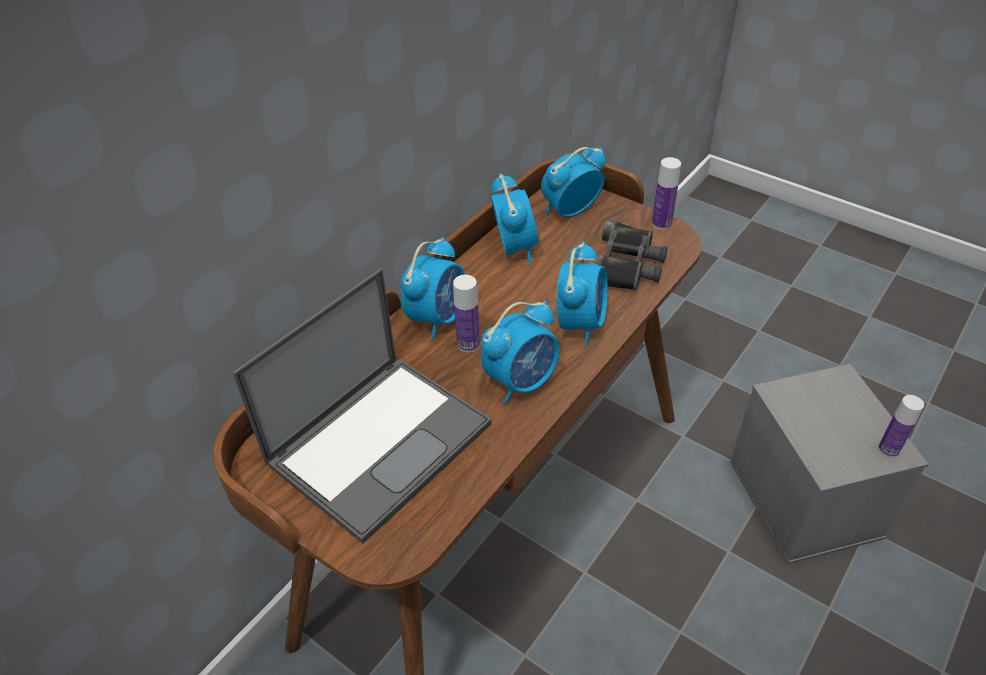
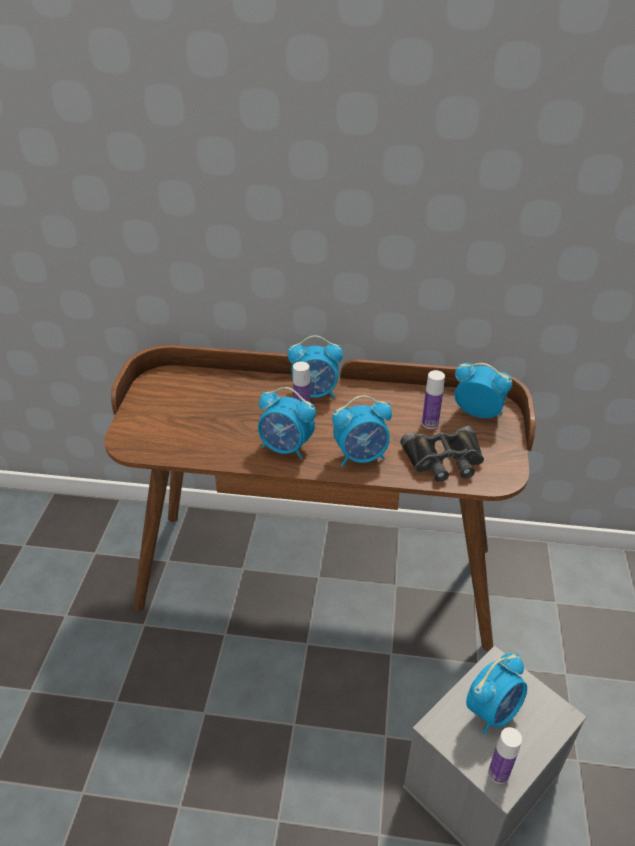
camera: 60 degrees right, 5 degrees down
laptop [232,268,492,544] -> none
alarm clock [491,173,539,263] -> alarm clock moved to [466,653,527,734]
bottle [652,157,681,230] -> bottle moved to [422,370,445,429]

